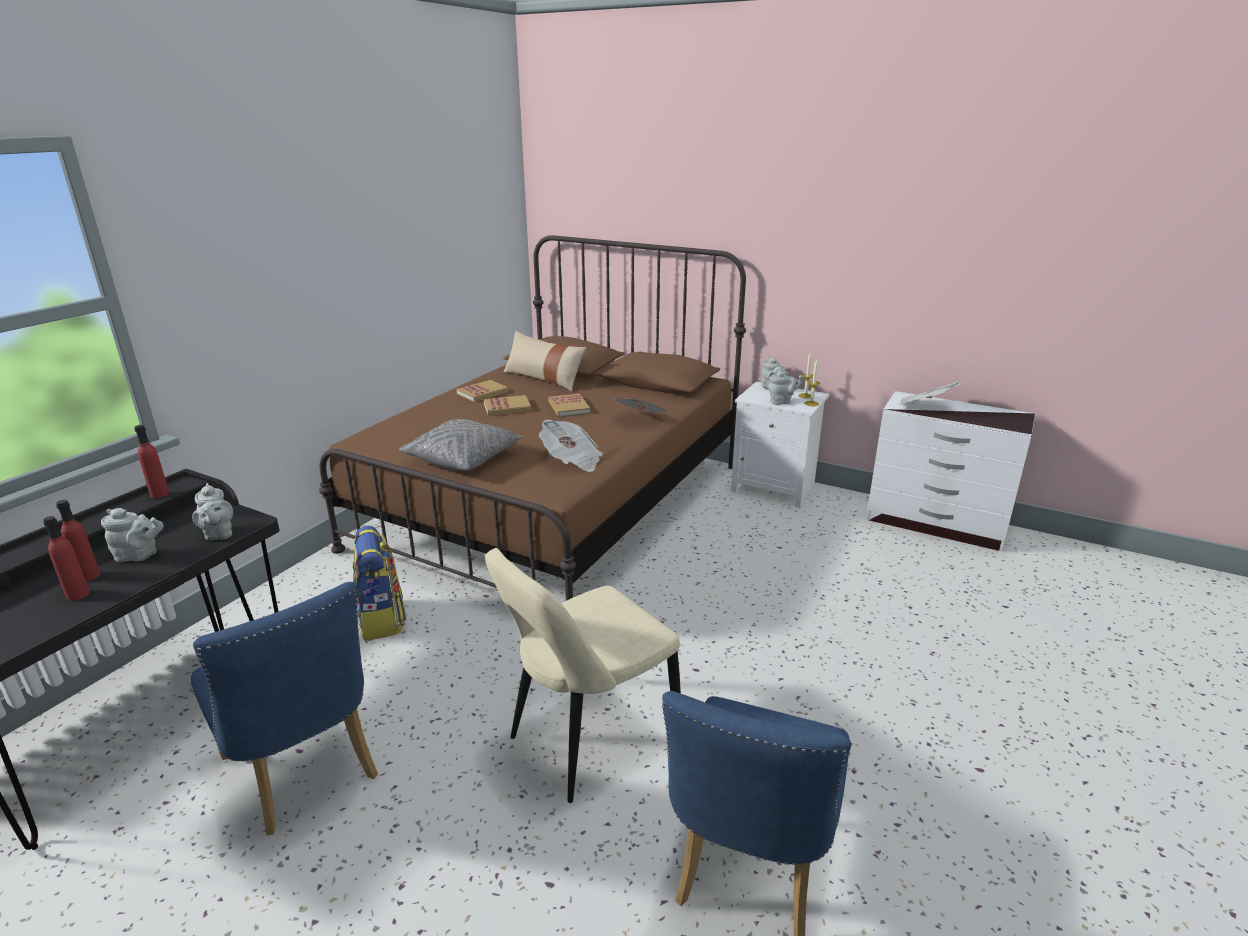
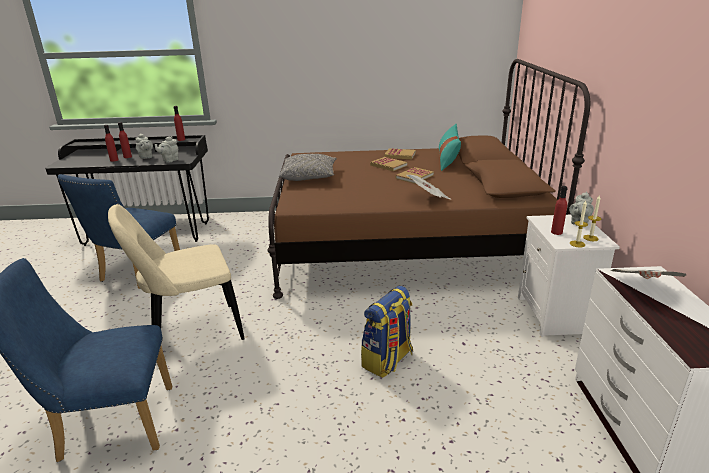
camera: 60 degrees right, 0 degrees up
backpack [353,526,407,641] -> backpack moved to [361,286,413,378]
beige chair [485,548,681,803] -> beige chair turned 45 degrees counterclockwise [108,204,245,340]
beige pillow [504,331,586,391] -> turquoise pillow [439,124,461,171]
newspaper [539,420,603,472] -> none
grey teapot [768,371,803,405] -> red bottle [551,186,568,235]

